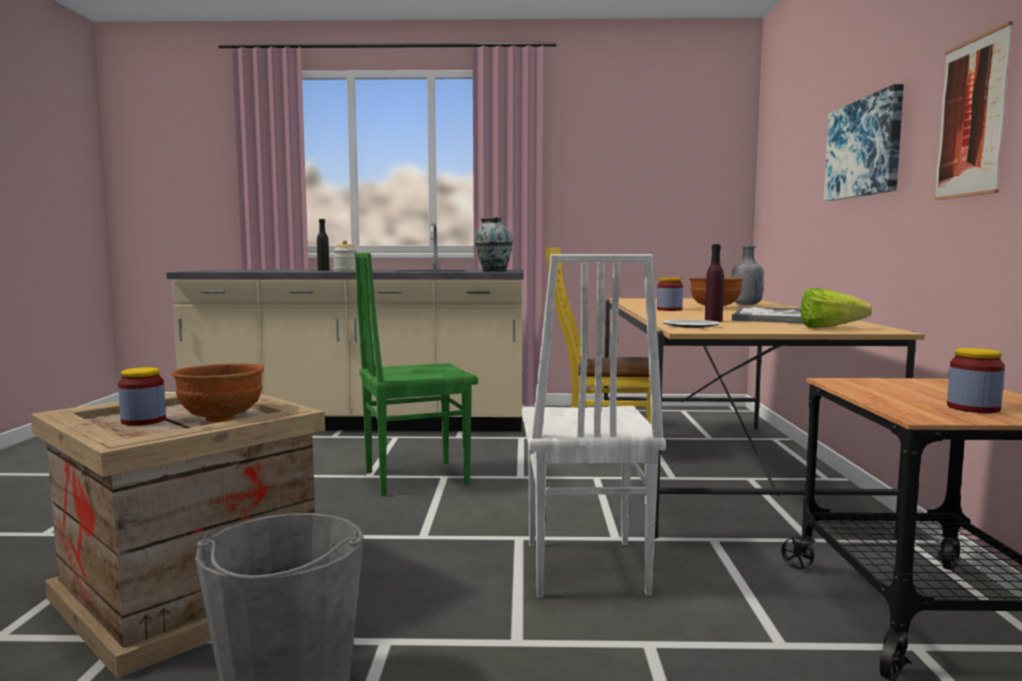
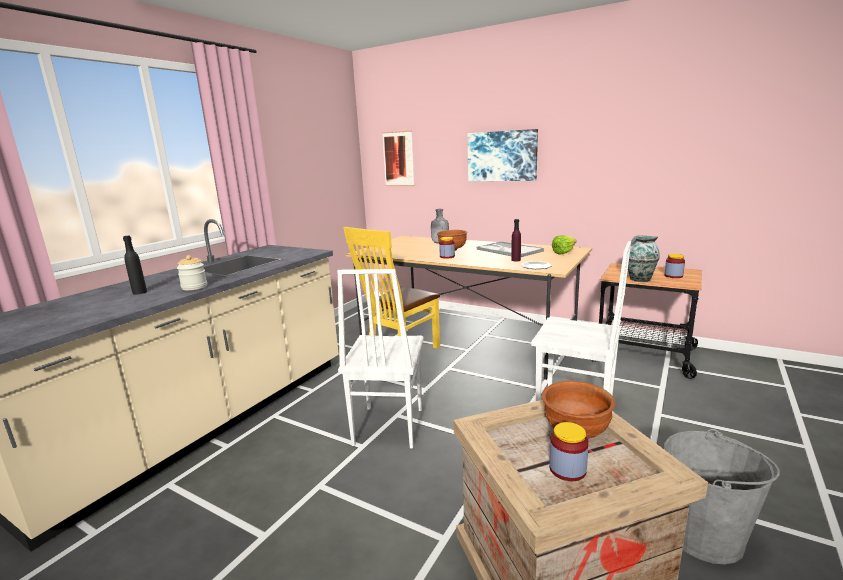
camera: 60 degrees left, 10 degrees up
green chair [355,253,478,495] -> white chair [337,269,424,448]
vase [475,217,513,272] -> vase moved to [628,236,660,282]
picture [934,21,1013,200] -> picture moved to [382,130,415,186]

